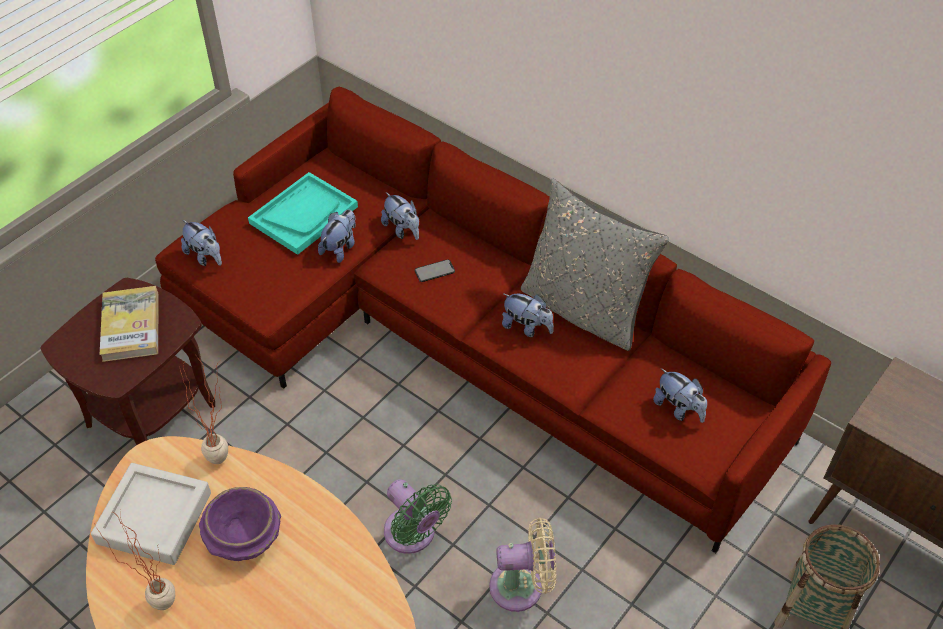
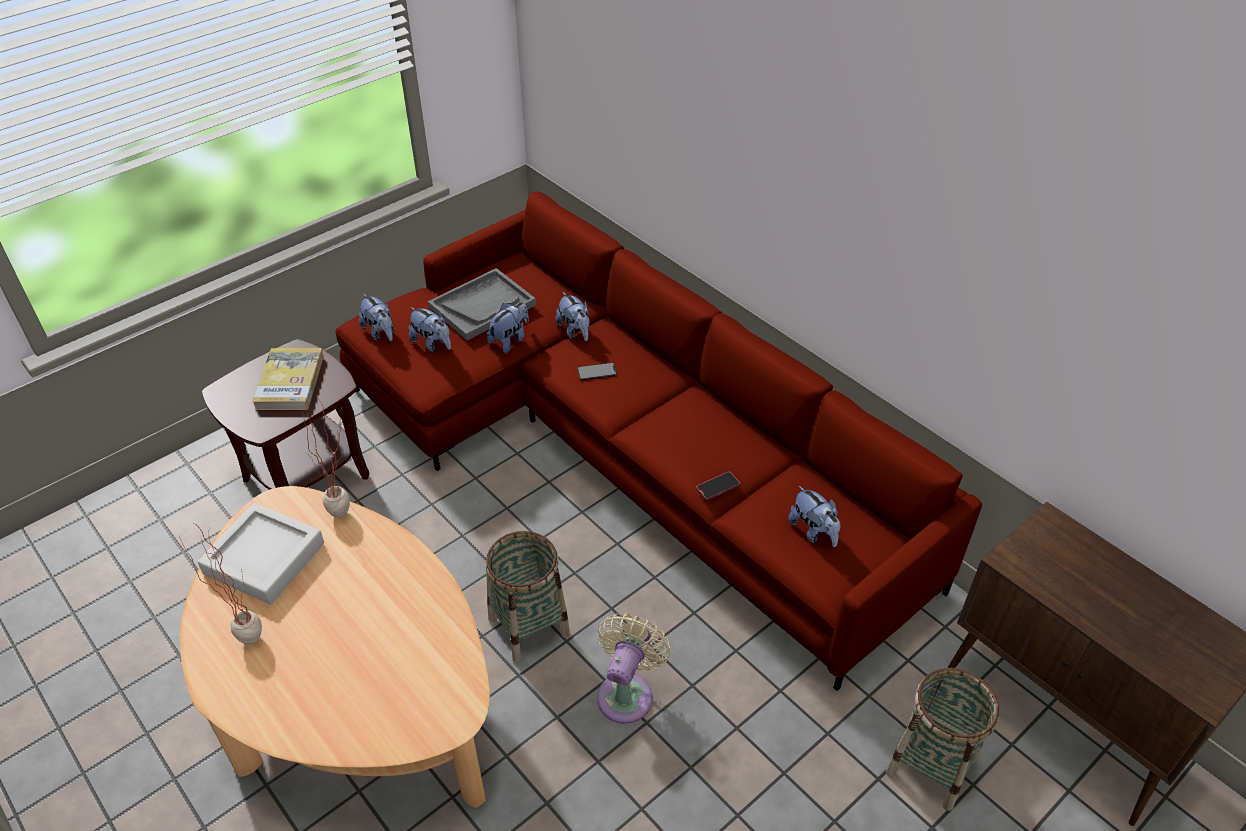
camera: 10 degrees right, 5 degrees down
purple bowl [199,487,281,561] -> none
turquoise tray [248,172,358,255] -> grey tray [428,268,536,341]
green fan [384,479,452,554] -> basket [486,531,570,662]
beige fan [489,518,556,612] -> beige fan turned 75 degrees counterclockwise [597,613,671,724]
plush toy [502,294,554,337] -> plush toy moved to [408,307,451,352]
grey pillow [521,178,669,351] -> none
none -> phone [696,471,740,500]

